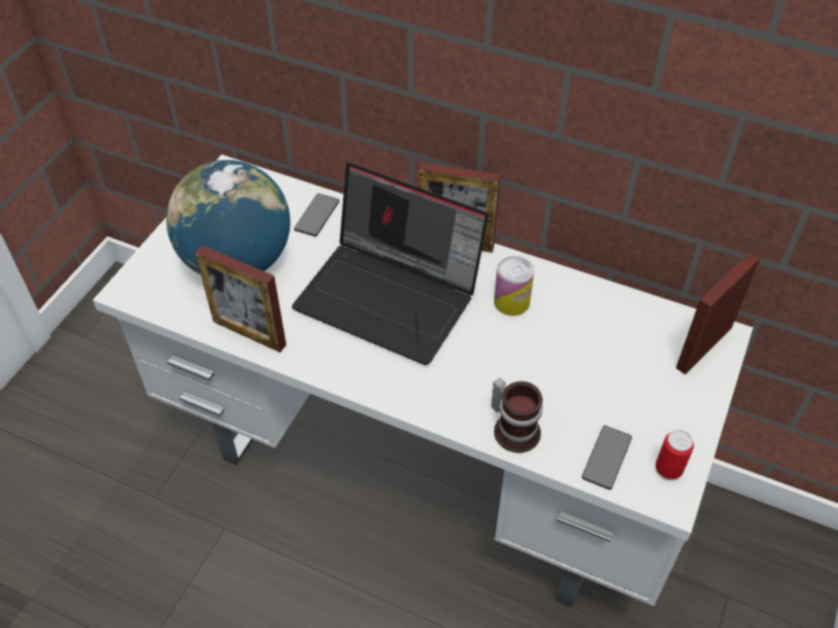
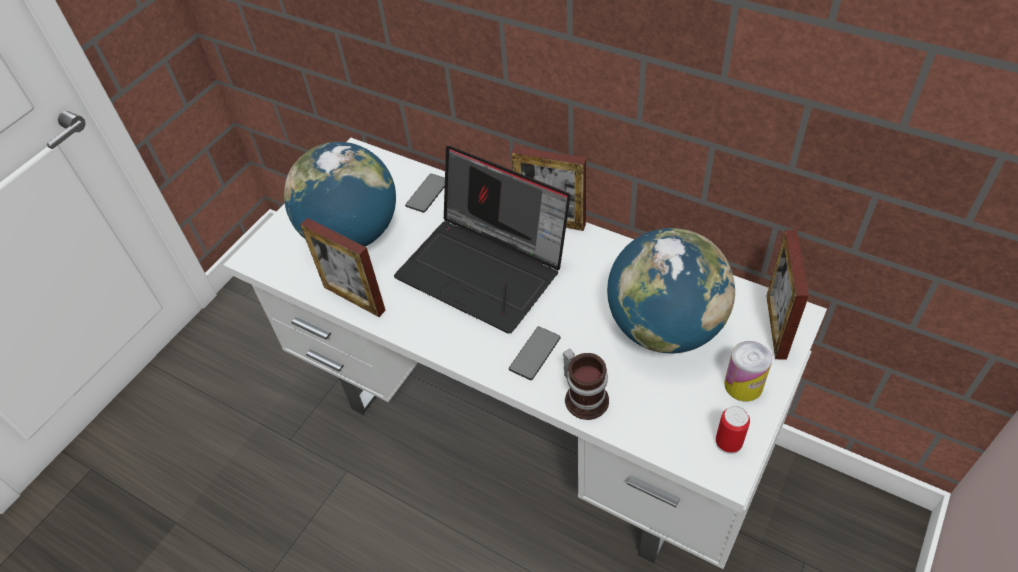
camera: 10 degrees right, 0 degrees up
can [494,256,534,316] -> can moved to [724,341,772,401]
phone [582,425,632,490] -> phone moved to [509,327,561,380]
picture frame [676,252,760,375] -> picture frame turned 45 degrees counterclockwise [767,230,809,360]
none -> globe [607,228,735,353]

